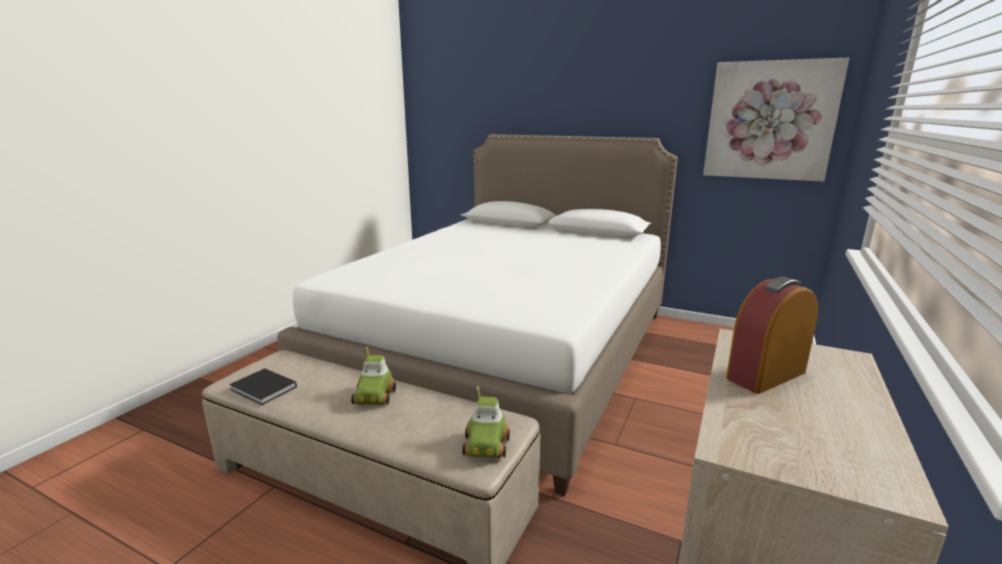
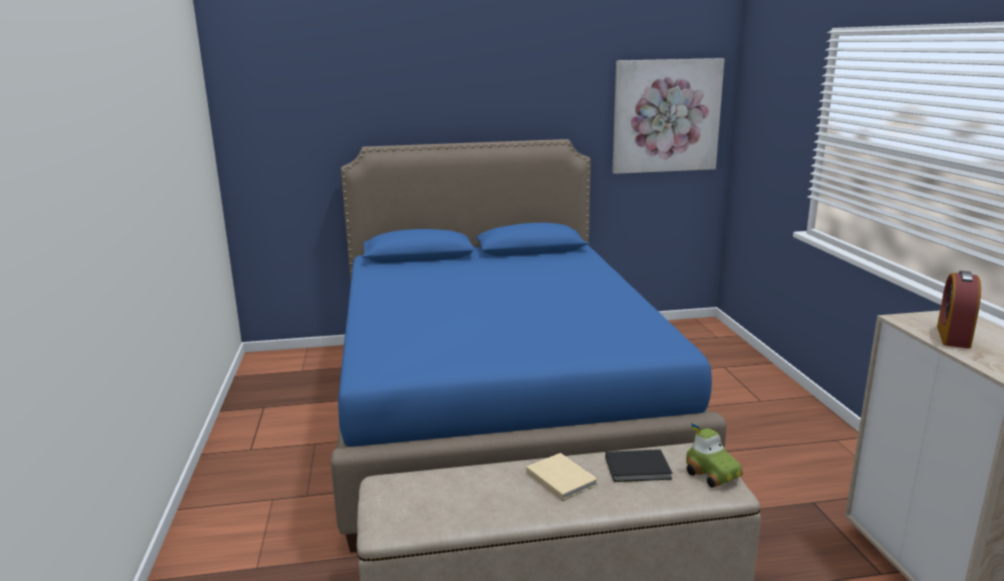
camera: 35 degrees left, 0 degrees up
black book [229,368,297,405] -> black book moved to [605,449,673,482]
white bed [277,134,678,496] -> blue bed [331,139,727,553]
toy car [351,346,396,405] -> beige book [526,453,598,501]

